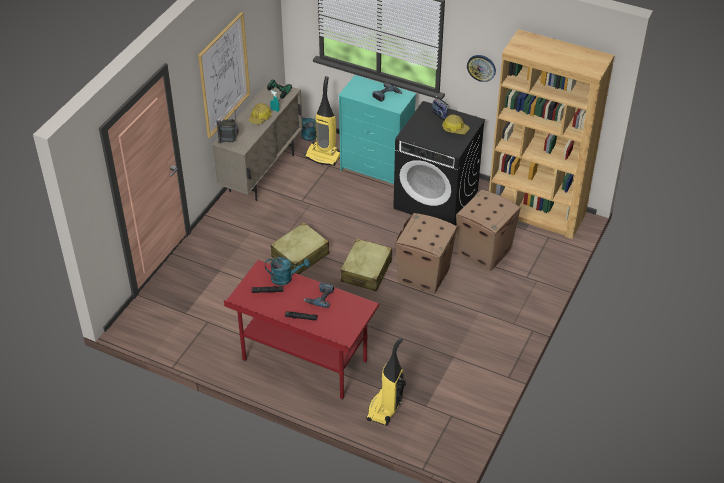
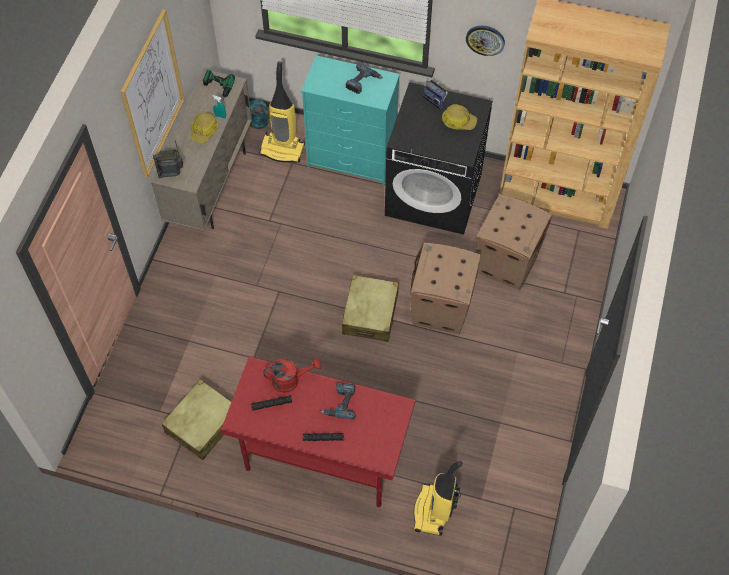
camera: 10 degrees left, 15 degrees up
turquoise watering can [265,257,310,286] -> red watering can [263,358,322,393]
beige suitcase [270,222,329,274] -> beige suitcase moved to [162,379,231,460]

